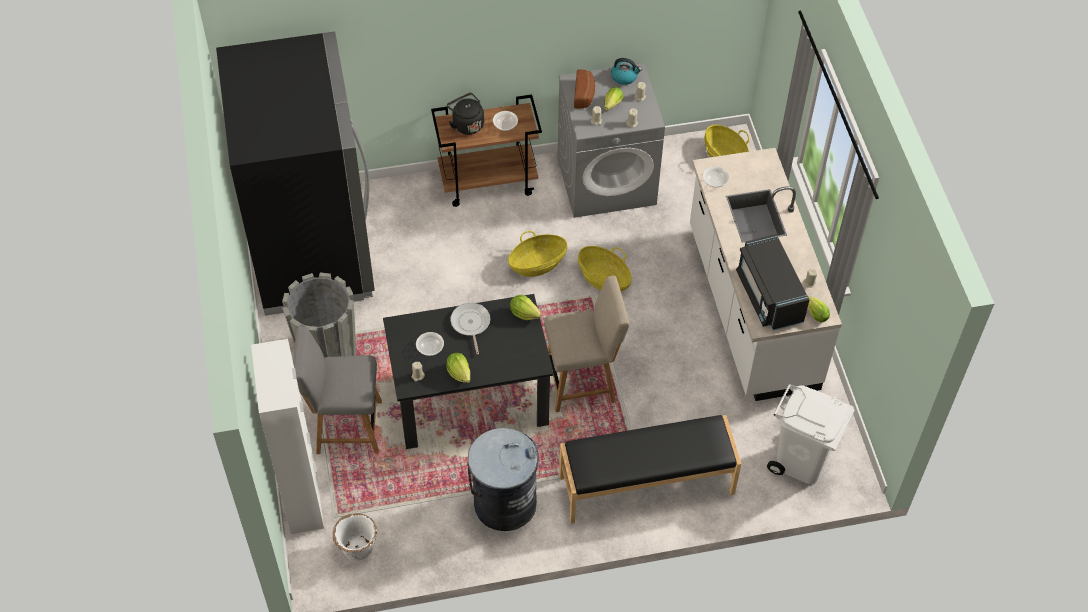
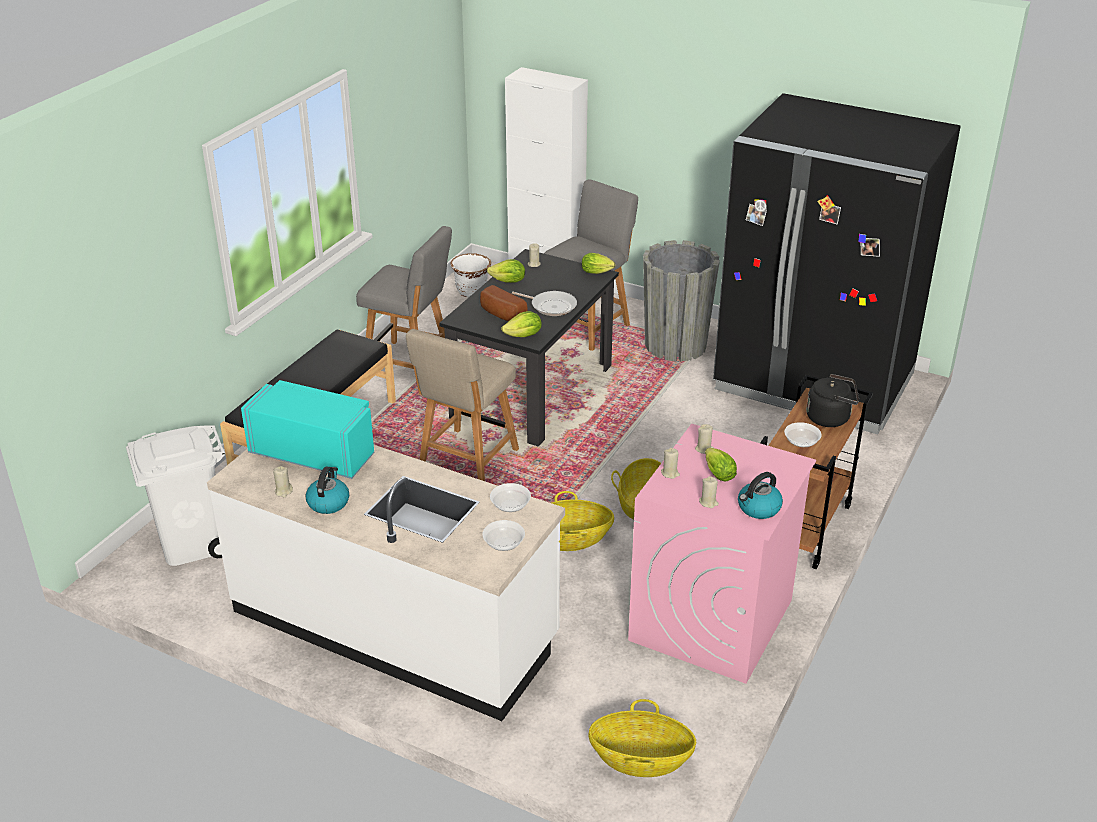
camera: 130 degrees right, 20 degrees down
bowl [416,332,444,356] -> bowl moved to [482,520,525,551]
grey trash can [467,428,539,531] -> grey chair [356,226,452,369]
grey washing machine [557,63,665,218] -> pink washing machine [628,424,816,684]
bread [574,69,595,108] -> bread moved to [480,285,528,321]
black microwave [736,234,809,330] -> turquoise microwave [241,380,374,479]
lettuce [808,296,830,322] -> lettuce moved to [582,253,615,274]
none -> kettle [306,467,349,514]

